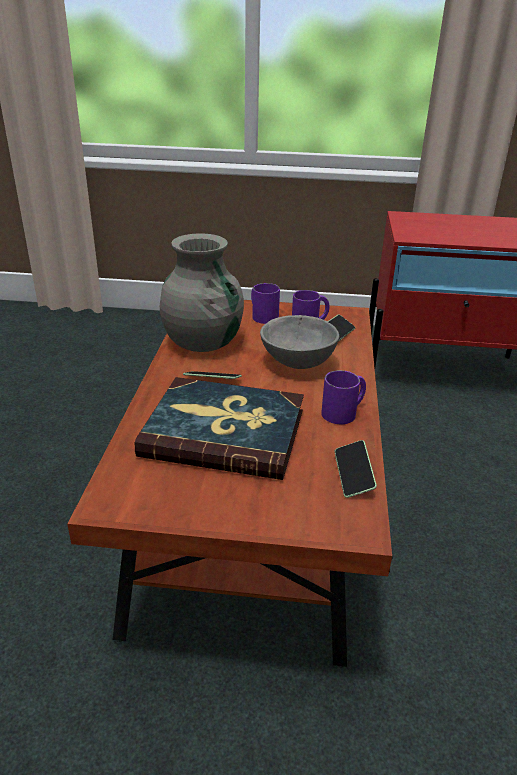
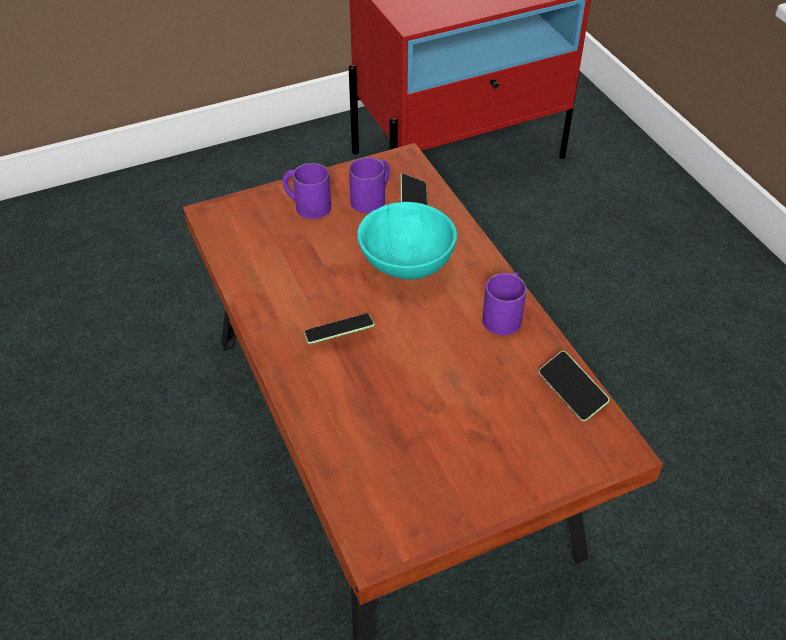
camera: 30 degrees left, 15 degrees up
book [135,377,304,480] -> none
grey vase [160,233,244,352] -> none
grey bowl [260,315,339,369] -> turquoise bowl [357,202,457,280]

